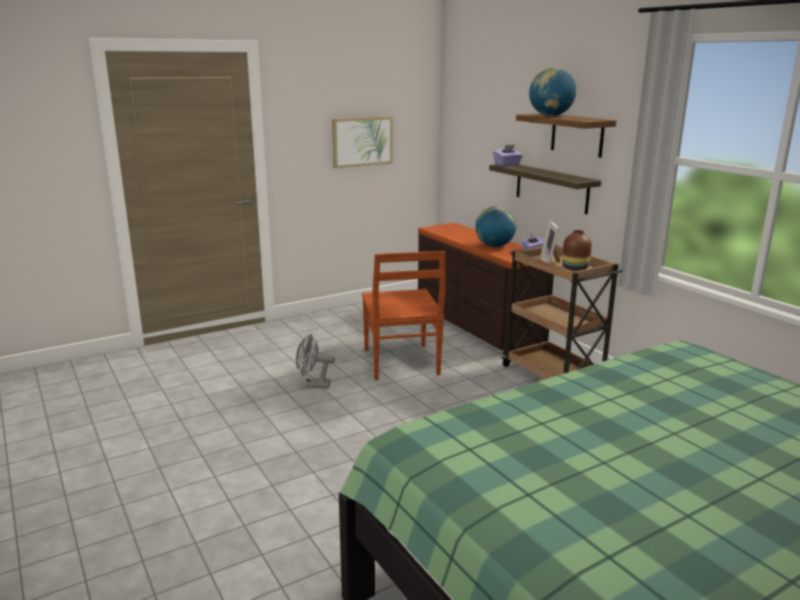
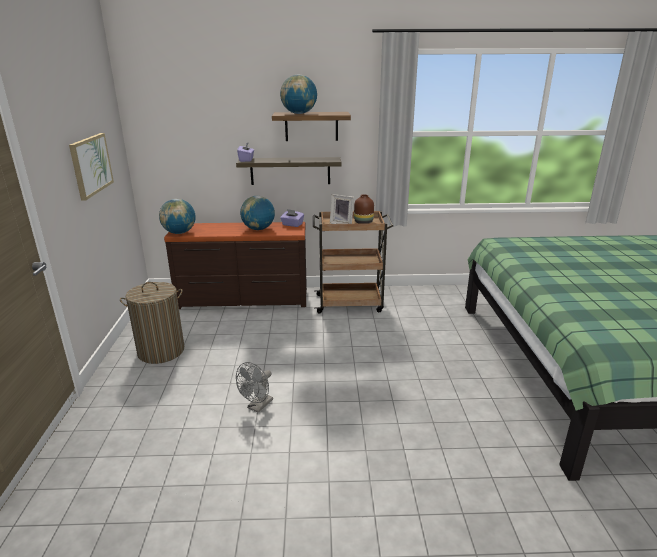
camera: 60 degrees left, 5 degrees up
brown chair [362,251,446,380] -> none
none -> laundry basket [120,282,184,364]
none -> globe [159,199,196,234]

